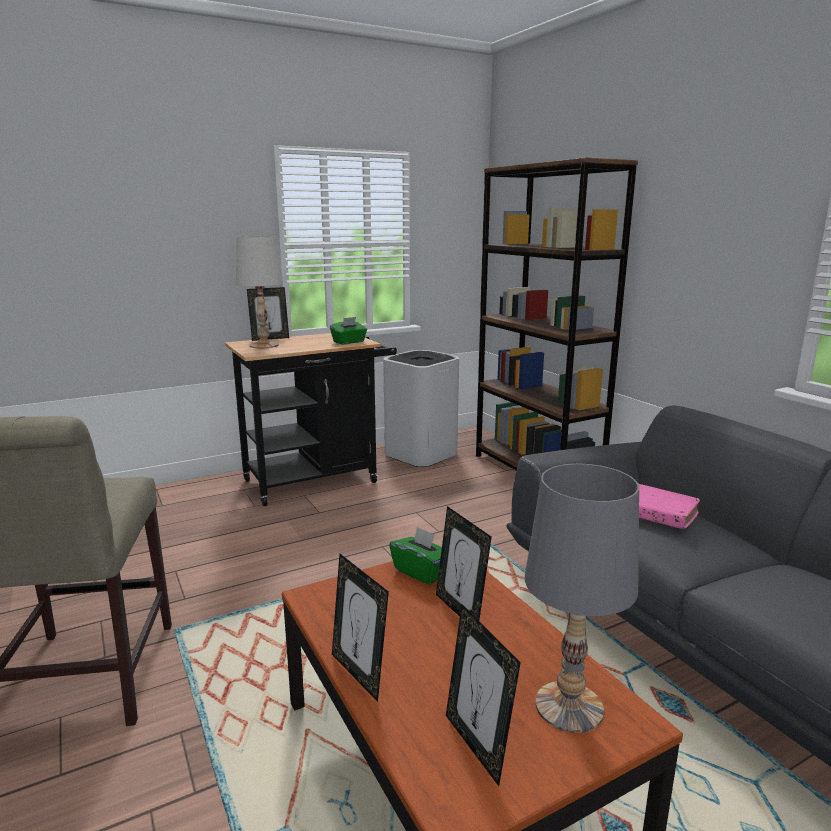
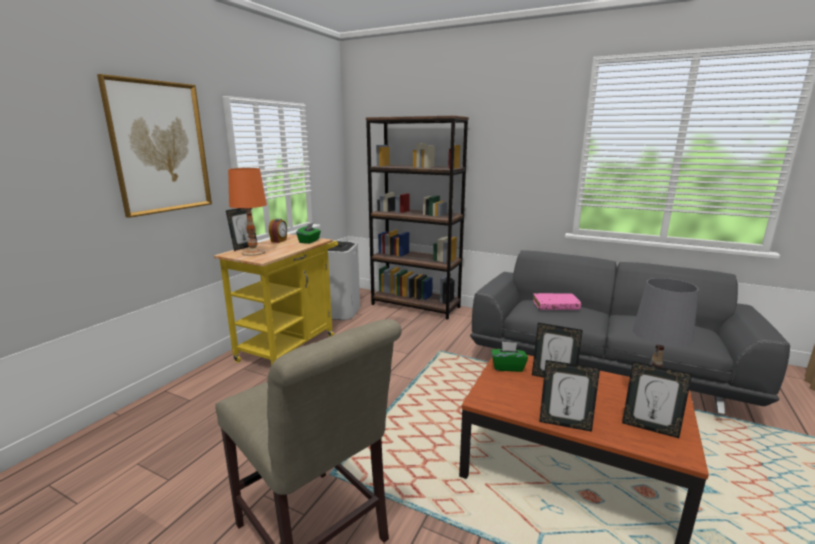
camera: 35 degrees left, 0 degrees up
black cart [225,333,397,506] -> yellow cart [214,234,338,366]
white table lamp [236,236,283,348] -> orange table lamp [228,168,267,256]
none -> picture [97,74,212,218]
none -> alarm clock [269,219,287,243]

